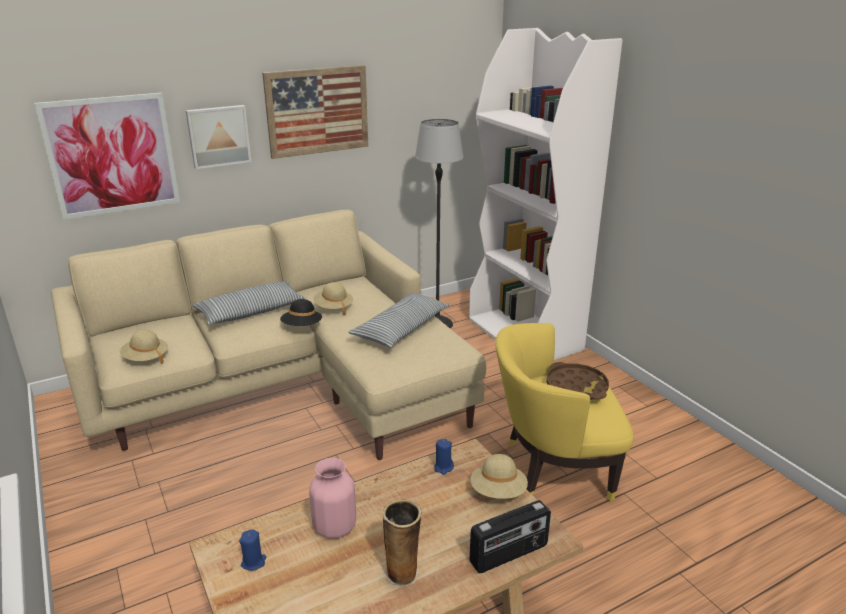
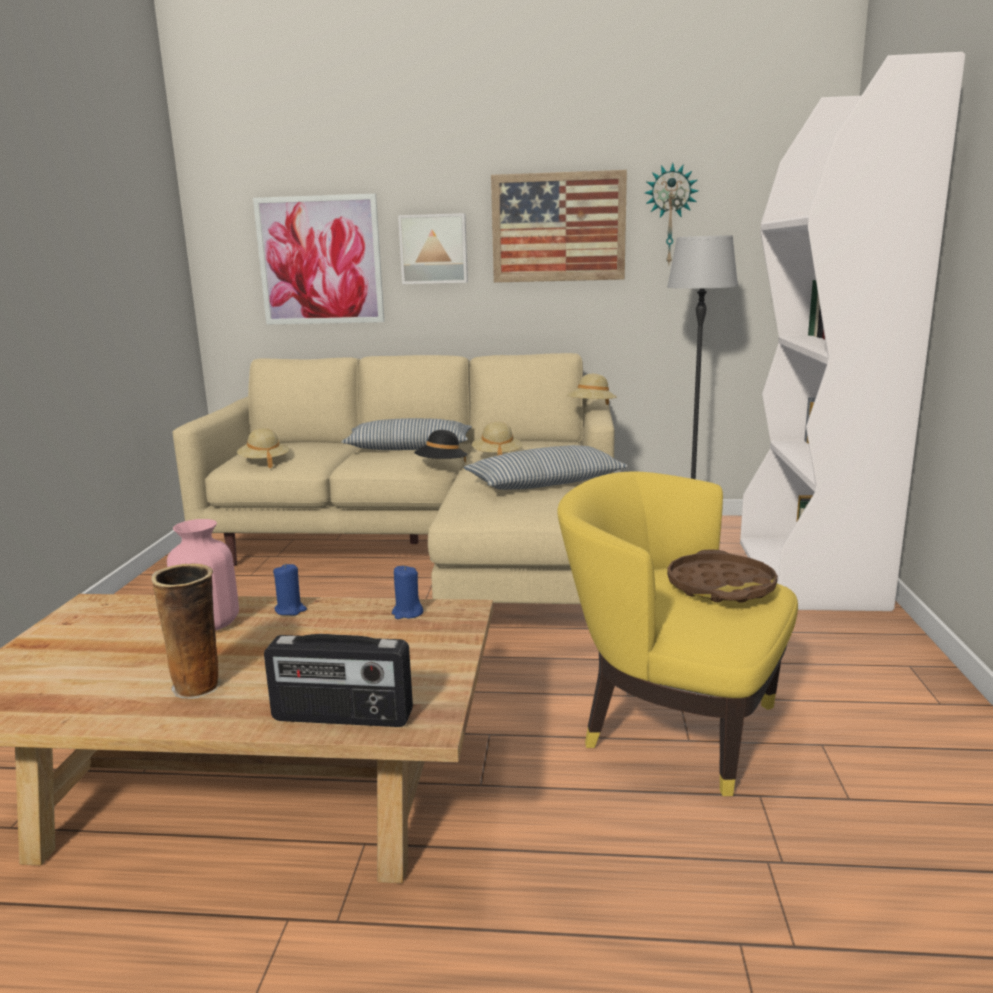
camera: 35 degrees right, 10 degrees down
blue candle [239,530,266,571] -> blue candle moved to [273,563,307,616]
beige hat [471,454,528,499] -> beige hat moved to [567,374,617,405]
none -> wall clock [645,163,698,264]

